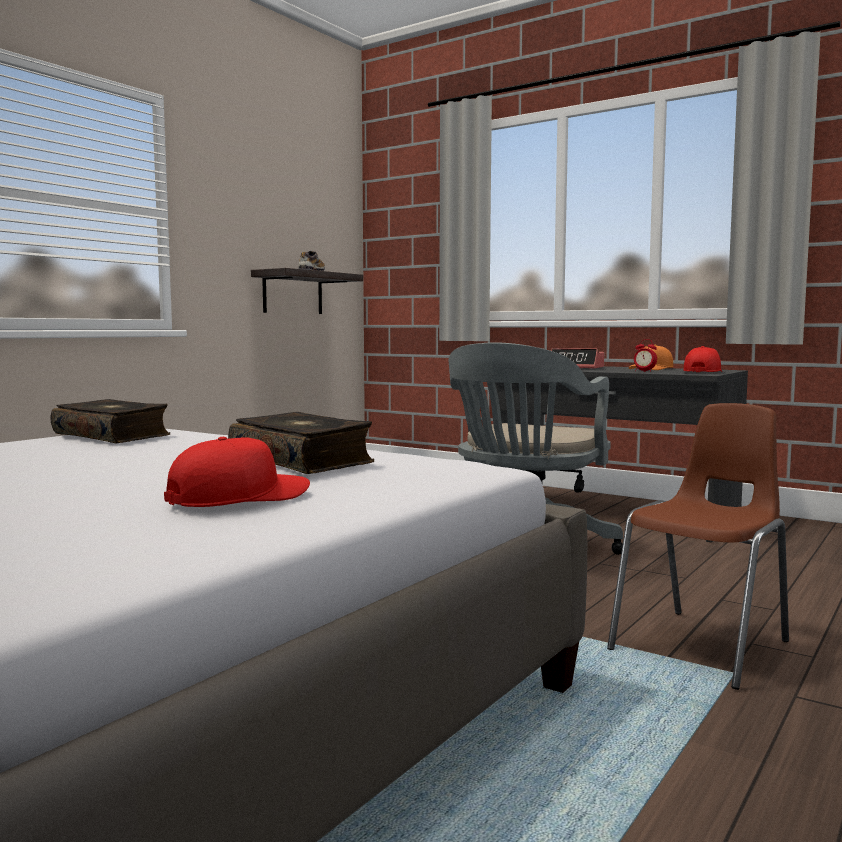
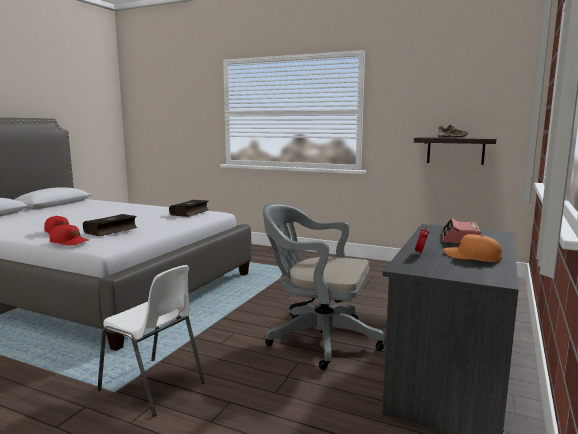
camera: 80 degrees right, 5 degrees up
brown chair [607,403,789,690] -> white chair [97,265,205,417]
red cap [683,346,722,372] -> red cap moved to [49,224,89,246]

